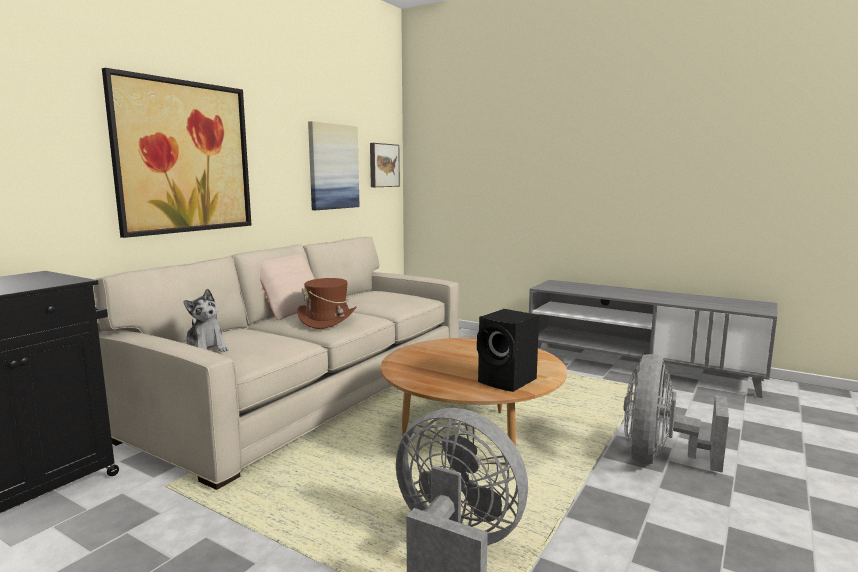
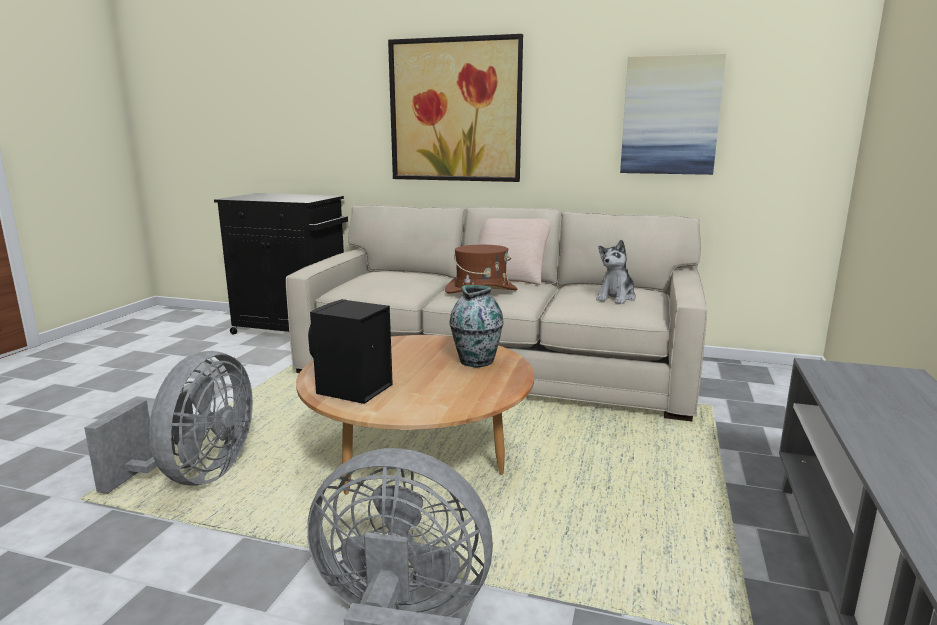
camera: 75 degrees right, 5 degrees up
plush toy [184,289,229,352] -> plush toy moved to [596,240,636,304]
picture [370,143,400,187] -> none
none -> vase [449,285,504,367]

